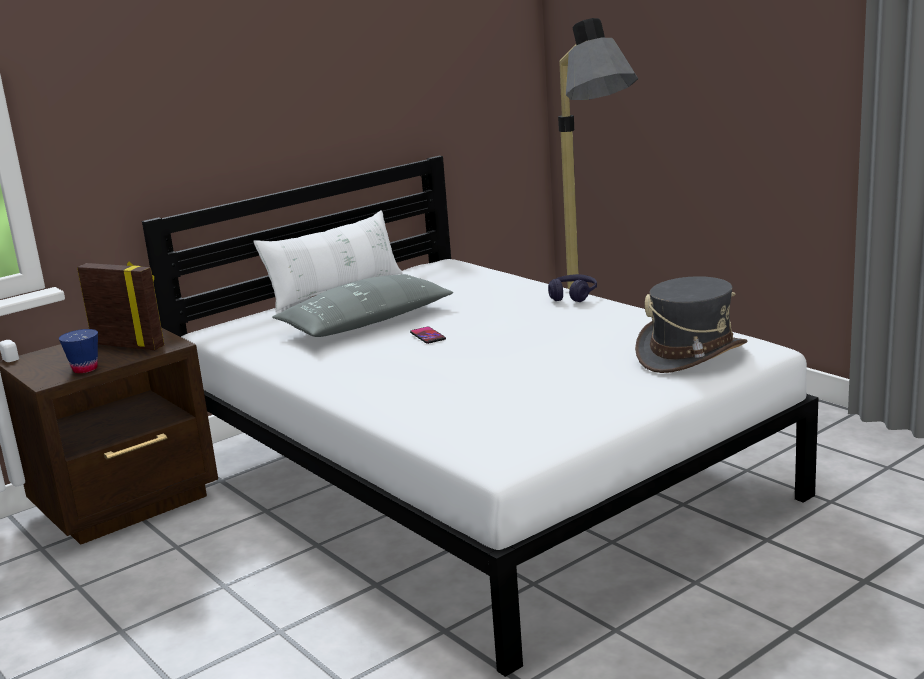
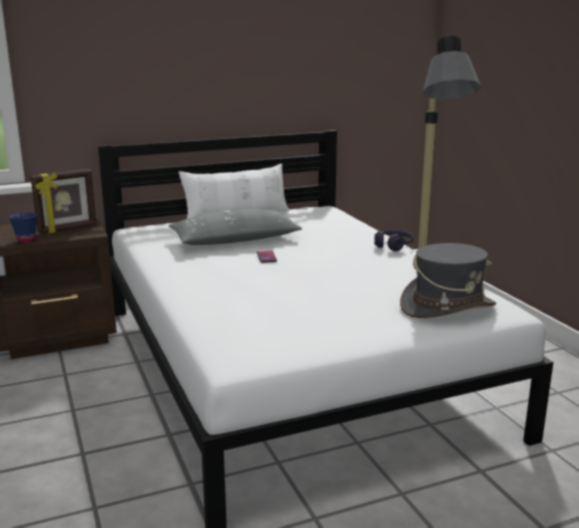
camera: 15 degrees right, 0 degrees up
picture frame [77,261,164,350] -> picture frame turned 105 degrees clockwise [31,169,97,234]

